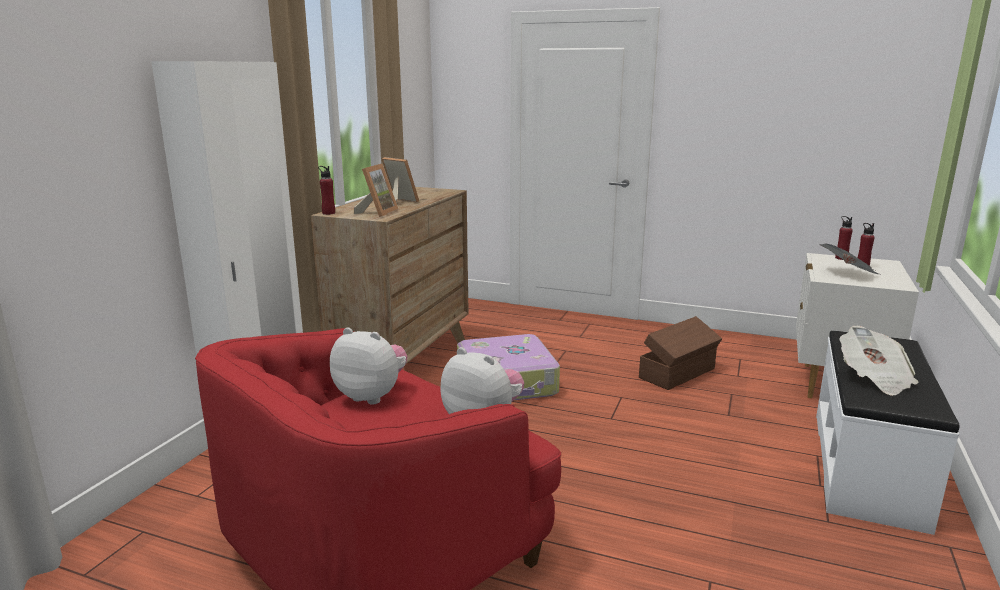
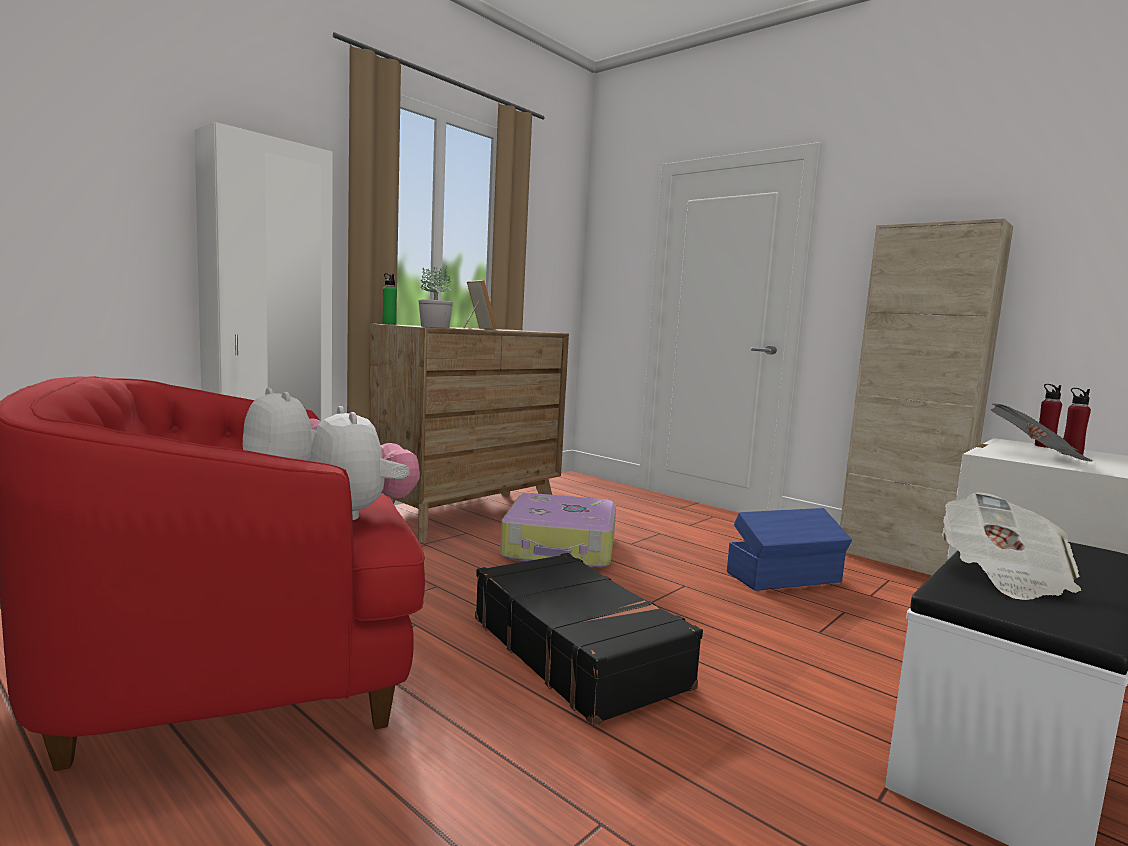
camera: 20 degrees right, 10 degrees down
red bottle [318,166,335,215] -> green bottle [382,273,397,325]
picture frame [354,164,399,217] -> potted plant [418,267,453,328]
brown storage box [639,316,722,390] -> blue storage box [727,508,852,591]
none -> black suitcase [475,553,703,725]
none -> beige cabinet [840,218,1013,575]

